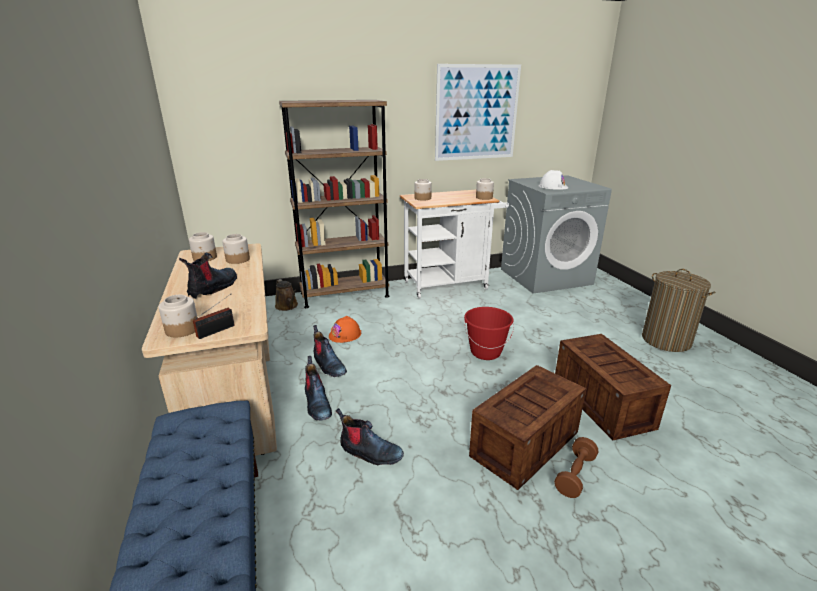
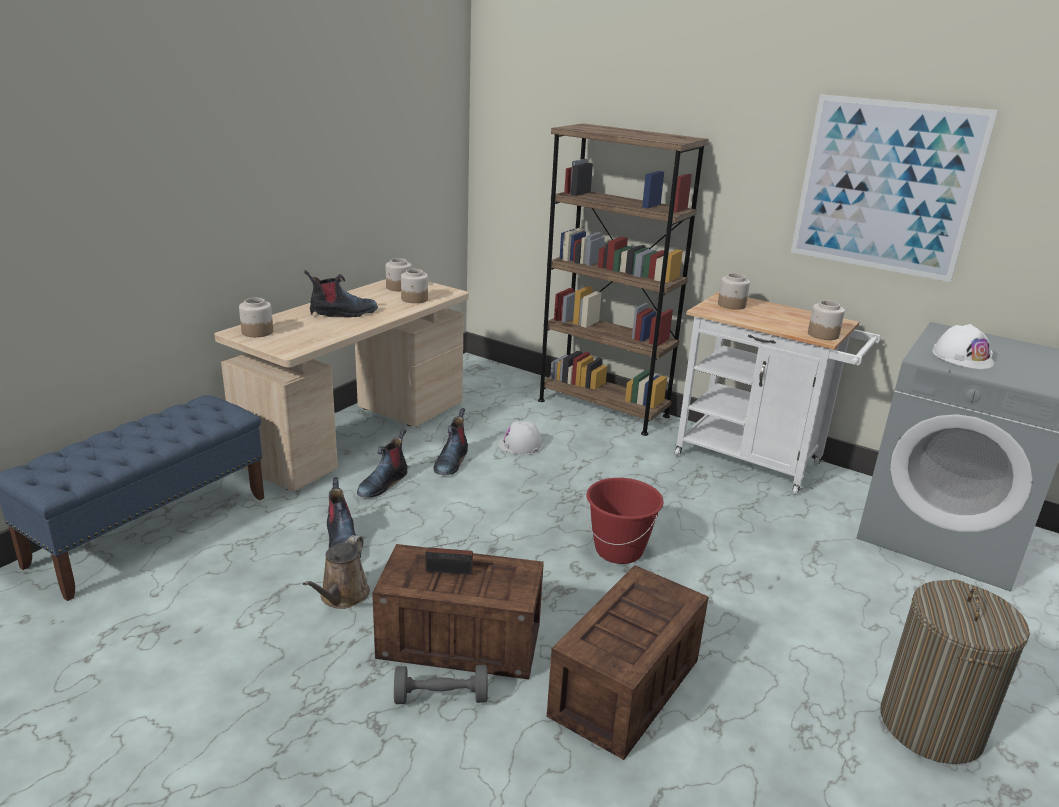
camera: 50 degrees right, 0 degrees up
radio [193,294,234,339] -> radio moved to [425,537,479,575]
brown watering can [275,279,298,311] -> brown watering can moved to [303,535,370,609]
orange hard hat [329,316,361,343] -> white hard hat [498,421,543,455]
brown dumbbell [554,437,598,498] -> grey dumbbell [394,665,488,704]

